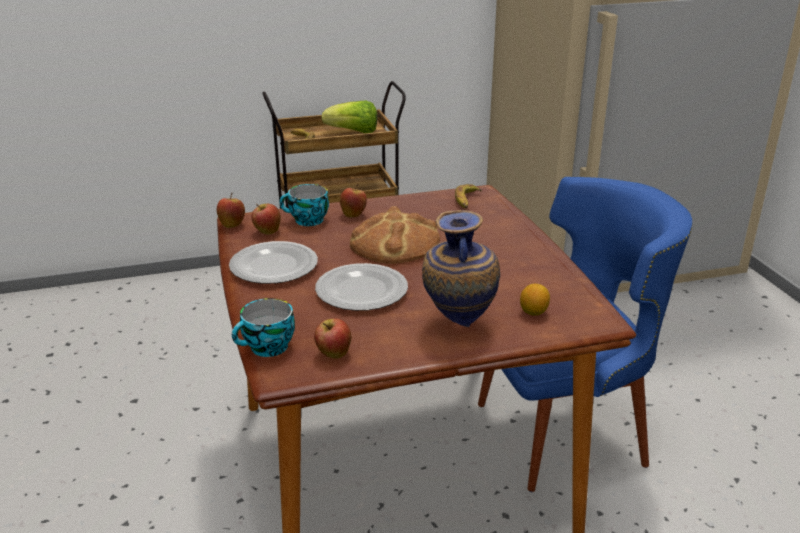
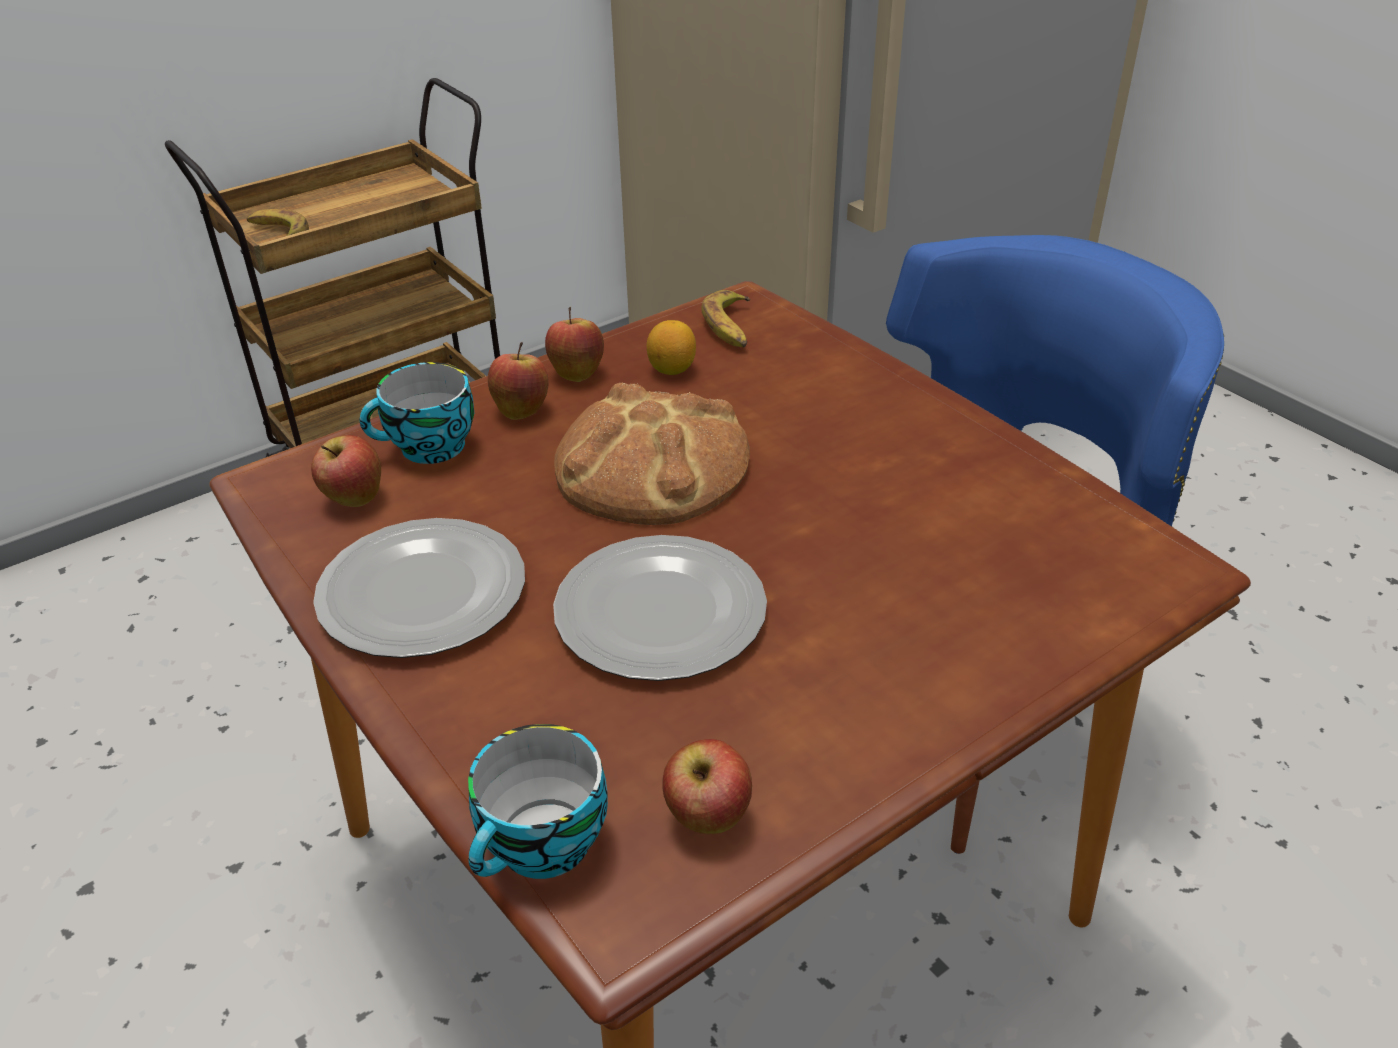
camera: 20 degrees left, 10 degrees up
apple [217,193,245,228] -> apple moved to [545,307,604,382]
lettuce [322,101,377,133] -> none
vase [422,210,500,327] -> none
lemon [520,284,550,316] -> lemon moved to [647,320,696,375]

